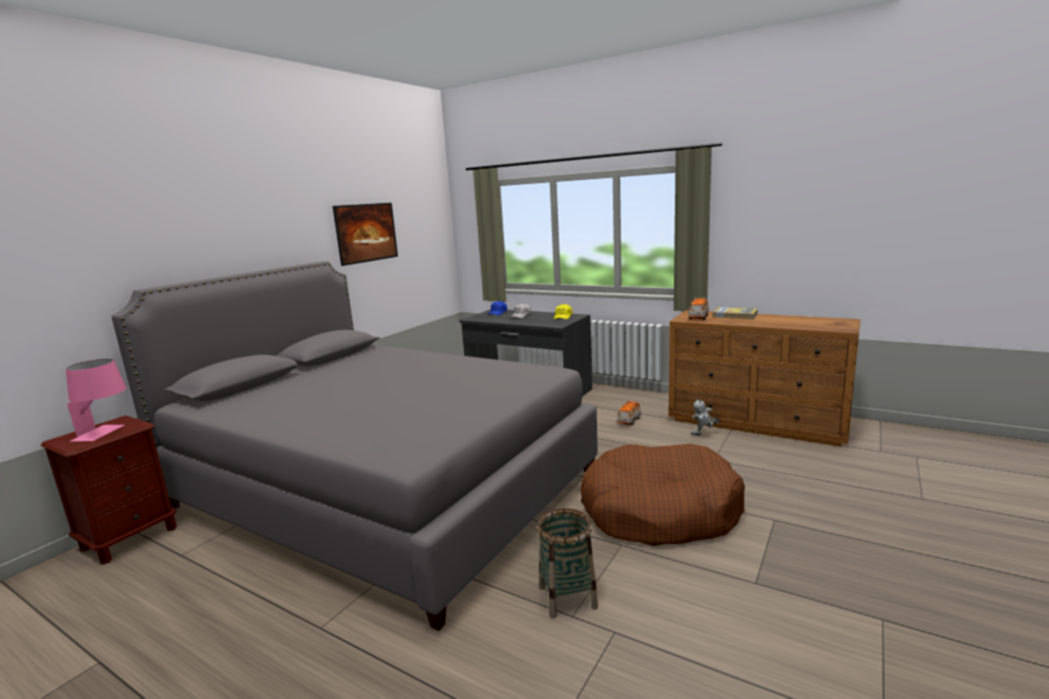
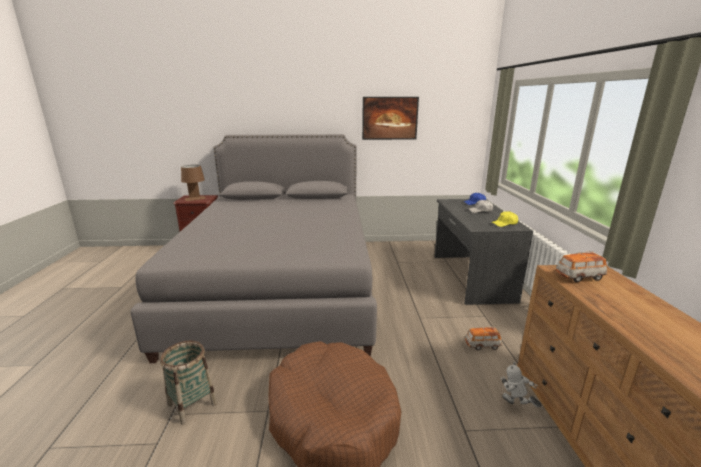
camera: 55 degrees right, 5 degrees up
pink table lamp [66,359,126,441] -> brown table lamp [181,165,206,201]
book [713,307,758,319] -> none

